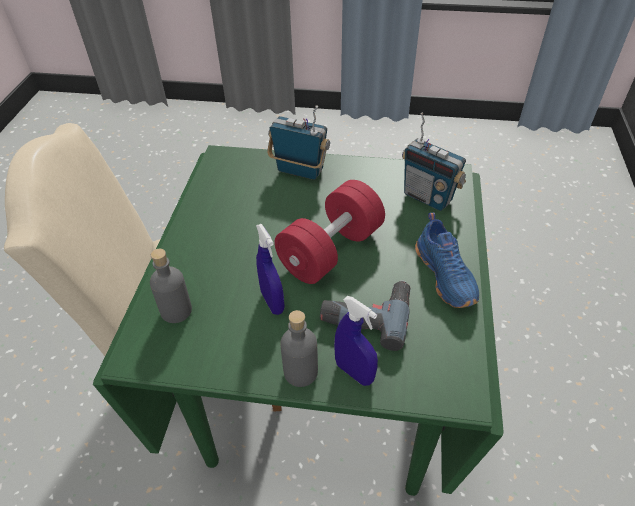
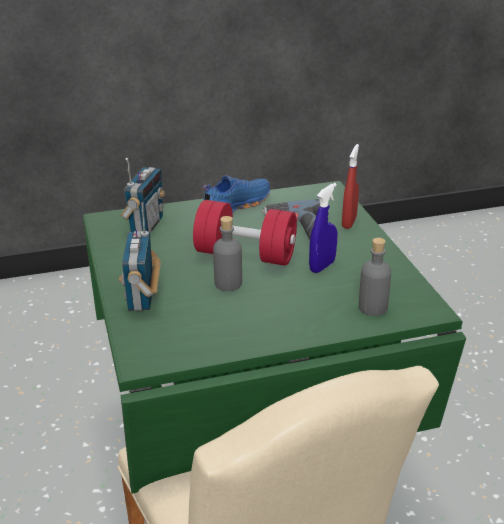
camera: 115 degrees left, 15 degrees down
grey bottle [280,310,318,387] -> grey bottle moved to [213,216,242,291]
blue spray bottle [334,296,378,386] -> red spray bottle [342,144,359,229]

